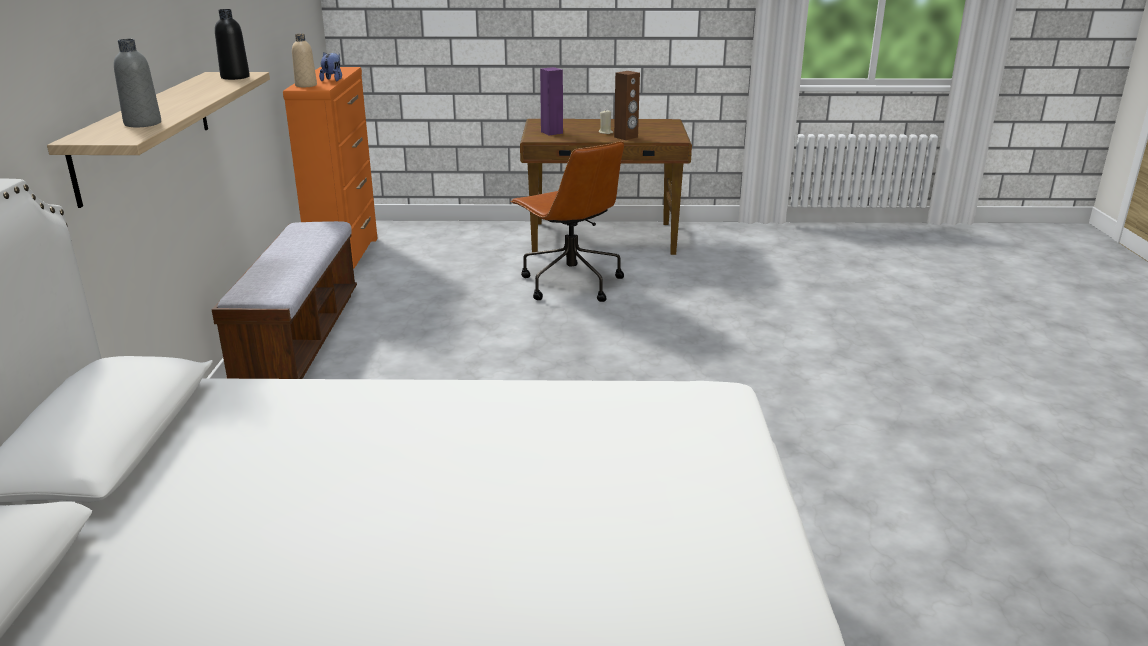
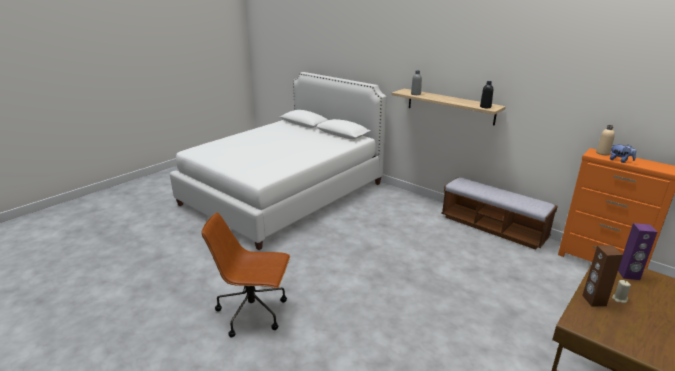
camera: 130 degrees right, 0 degrees up
brown office chair [510,141,624,302] -> brown office chair moved to [201,212,290,338]

